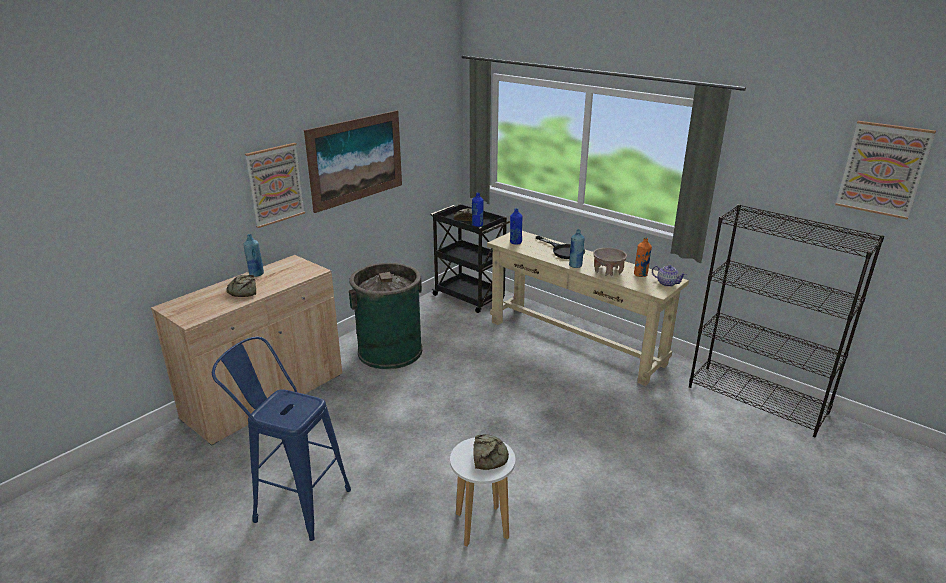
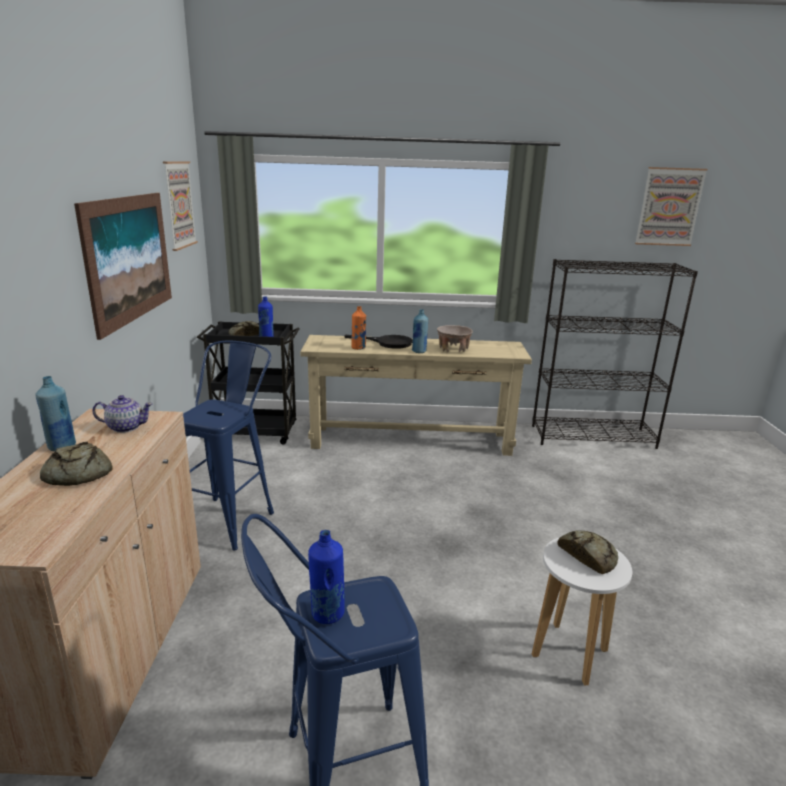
camera: 40 degrees left, 5 degrees down
picture [245,143,305,228] -> picture moved to [163,161,198,251]
green trash can [349,263,422,369] -> blue stool [183,341,274,551]
blue bottle [510,208,522,244] -> blue bottle moved to [308,530,345,624]
orange bottle [634,237,652,277] -> orange bottle moved to [351,306,366,350]
teapot [652,265,686,287] -> teapot moved to [92,395,153,433]

